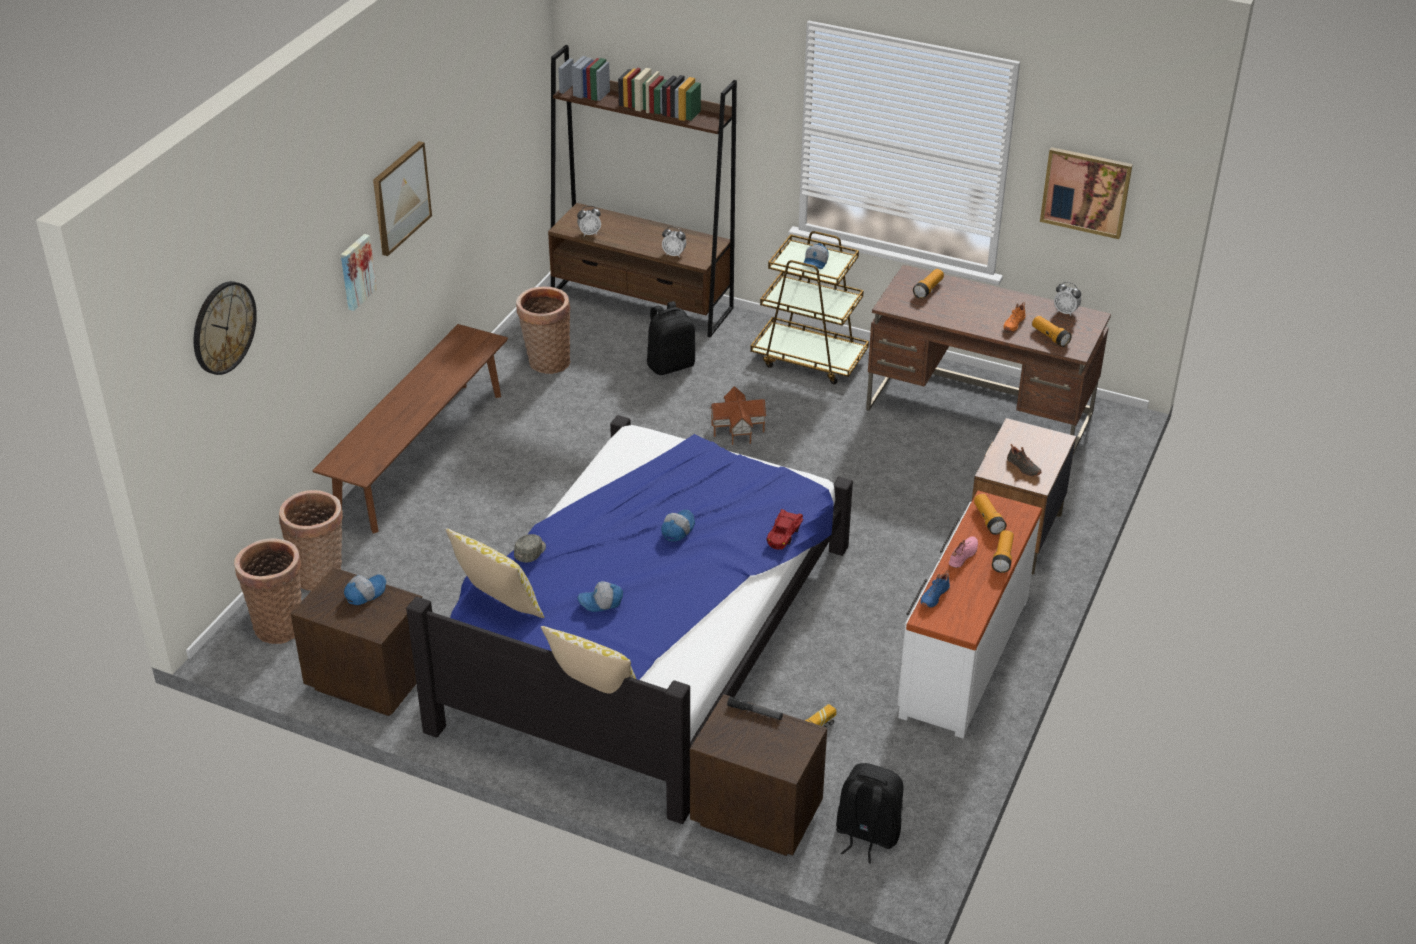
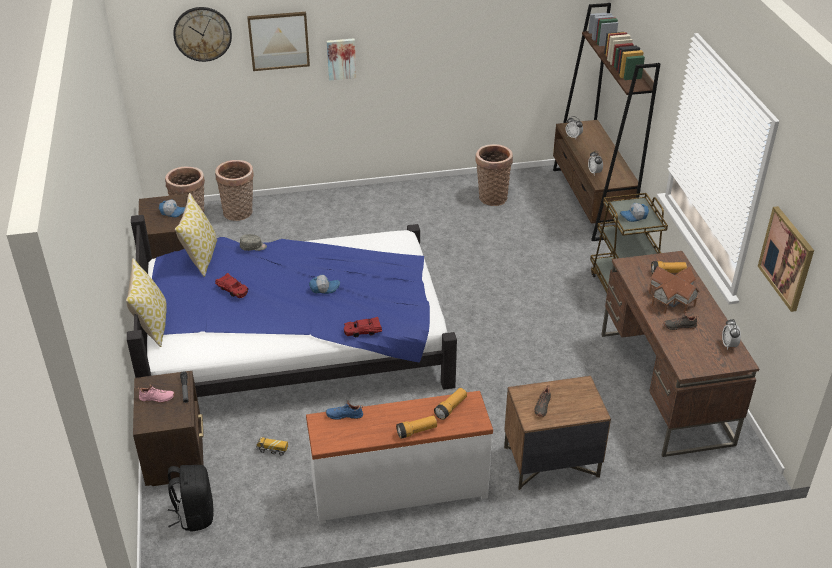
camera: 55 degrees right, 0 degrees up
brown bench [312,324,508,533] -> none
picture [373,141,432,256] -> picture moved to [247,12,310,71]
cap [577,581,623,612] -> red toy car [215,273,248,298]
black backpack [647,301,695,375] -> none
toy house [710,386,767,445] -> toy house moved to [649,266,700,313]
pink shoe [949,536,978,568] -> pink shoe moved to [137,384,175,403]
orange shoe [1003,302,1026,332] -> black shoe [663,311,697,330]
flashlight [1032,316,1072,347] -> none

